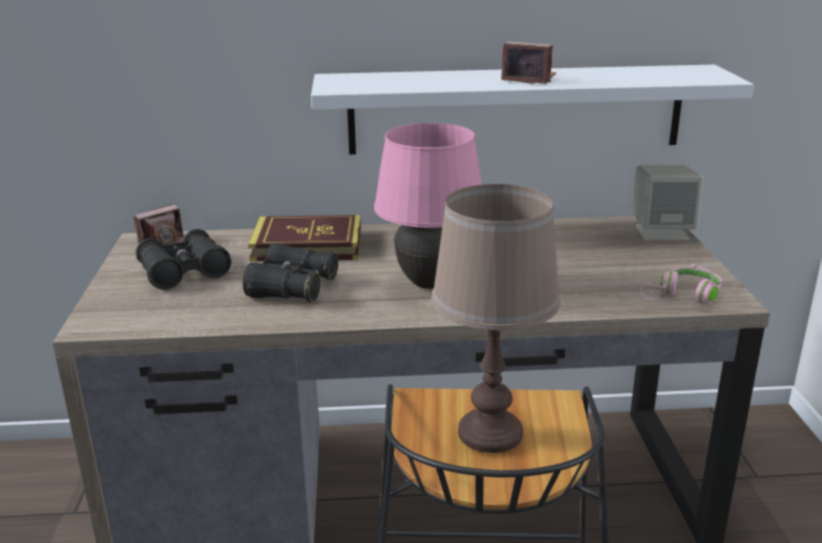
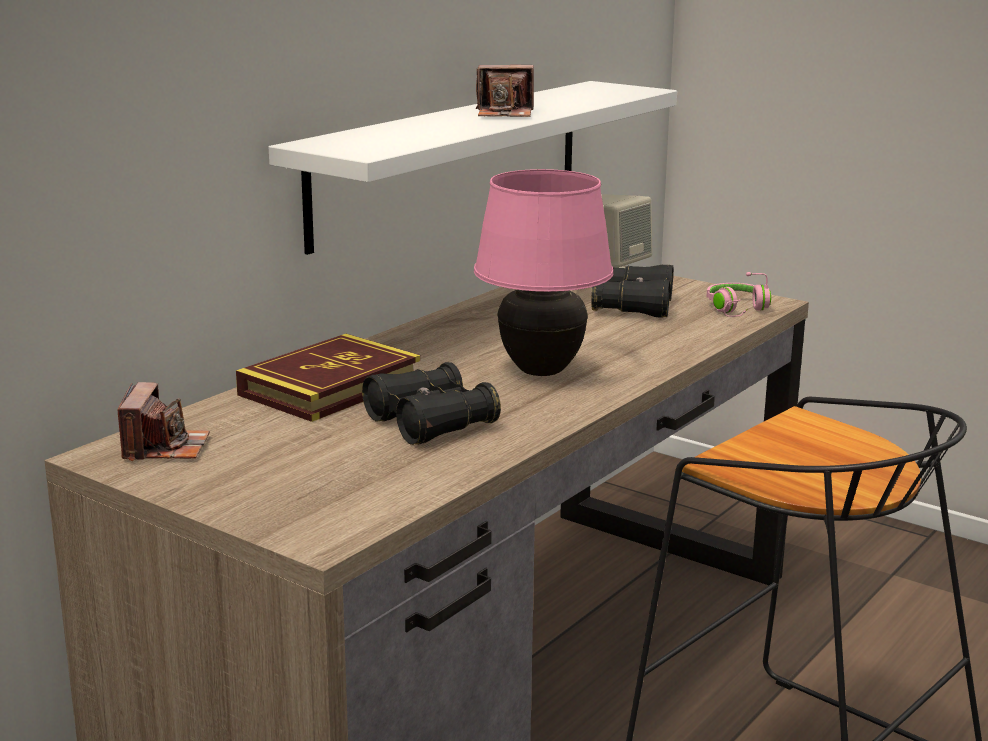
camera: 50 degrees left, 5 degrees down
black binoculars [135,229,231,290] -> black binoculars moved to [591,265,673,318]
brown table lamp [431,184,560,453] -> none
camera [501,41,556,84] -> camera turned 150 degrees counterclockwise [476,65,534,117]

